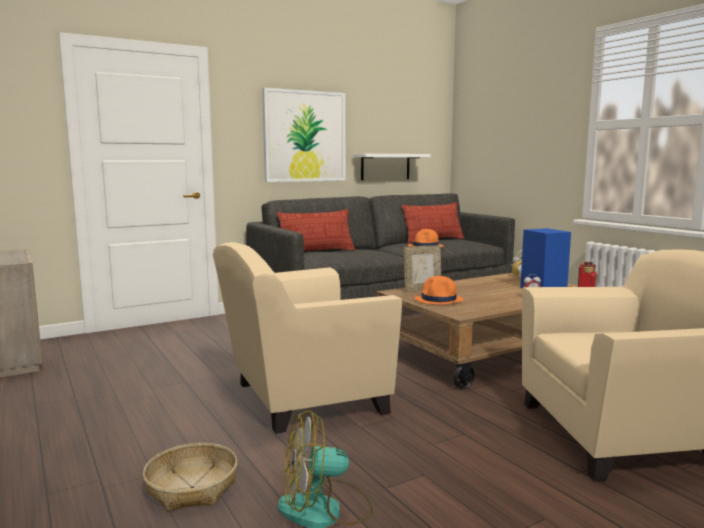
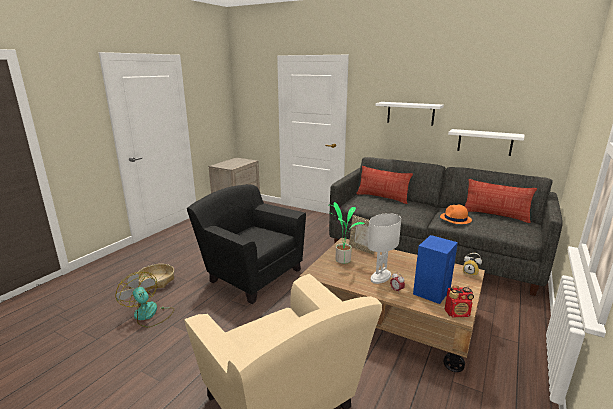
camera: 60 degrees right, 10 degrees up
beige armchair [213,242,402,434] -> black armchair [187,184,306,304]
picture [262,88,345,182] -> white shelf [376,102,444,126]
orange hat [415,276,464,305] -> potted plant [330,202,365,264]
none -> white table lamp [368,213,401,284]

